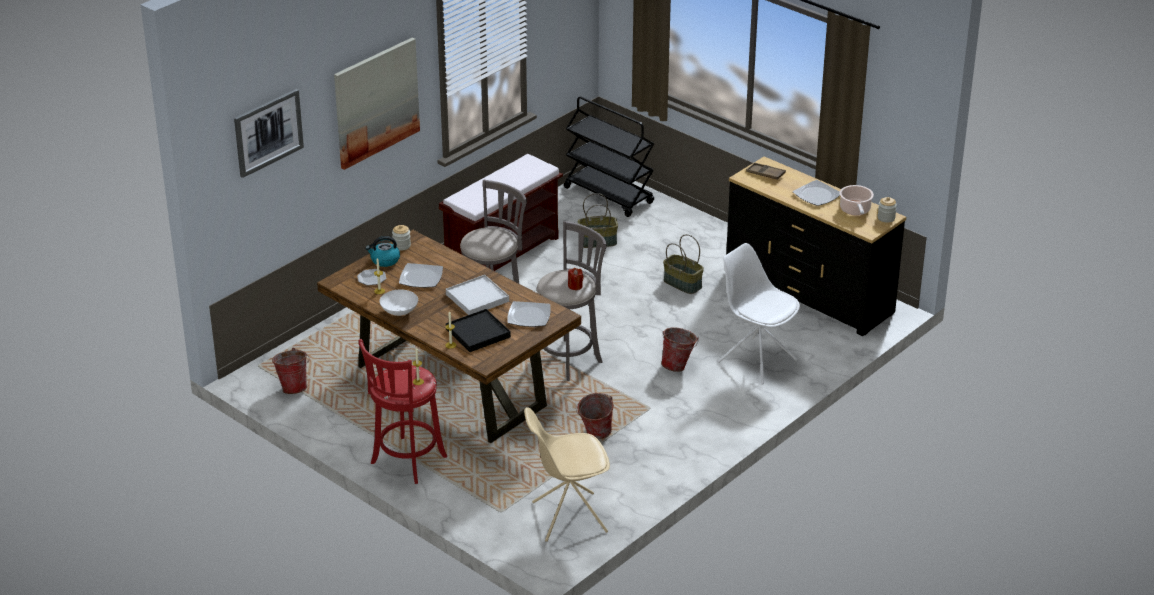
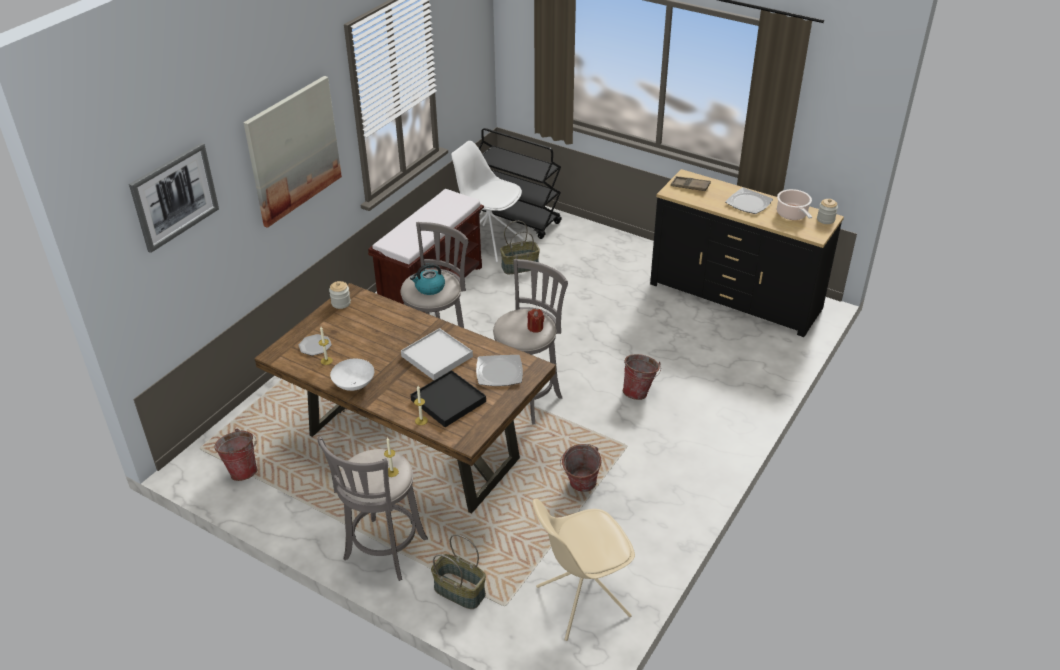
camera: 10 degrees left, 5 degrees up
red stool [359,339,447,484] -> grey stool [317,437,428,581]
kettle [366,236,400,267] -> kettle moved to [410,263,445,295]
plate [399,263,443,288] -> none
basket [663,234,704,294] -> basket moved to [431,534,486,609]
white chair [718,243,800,385] -> white chair moved to [451,141,524,263]

